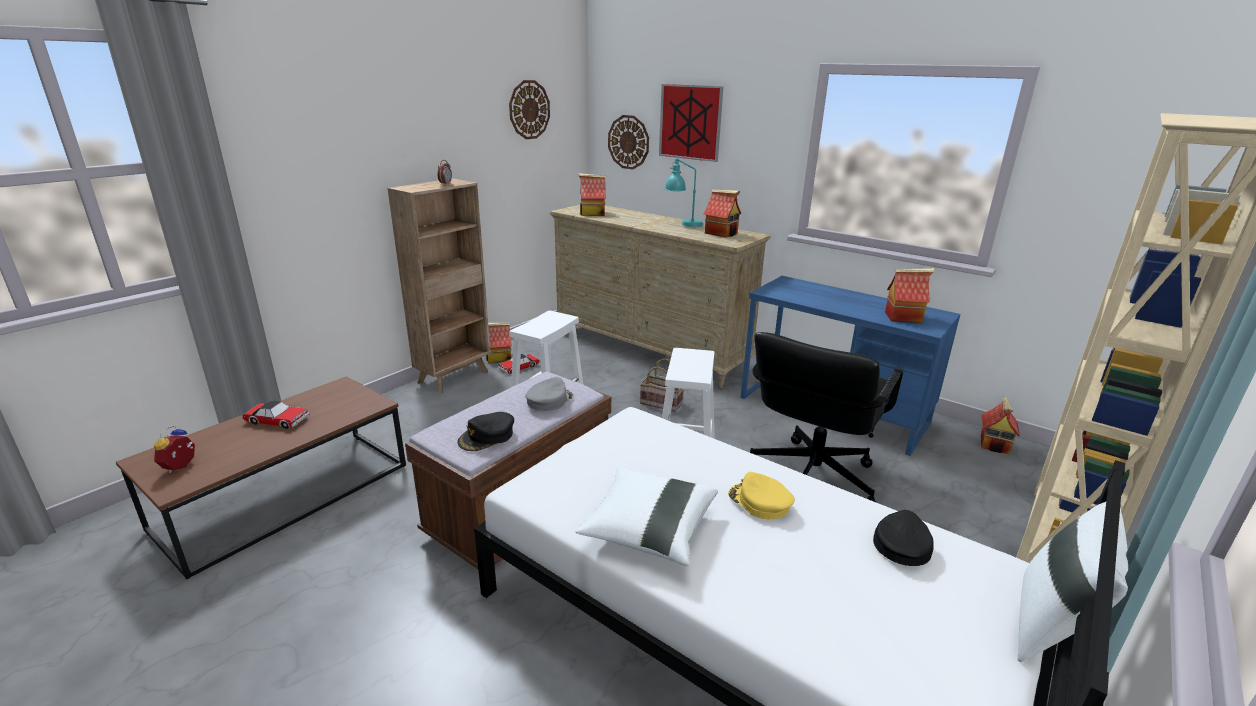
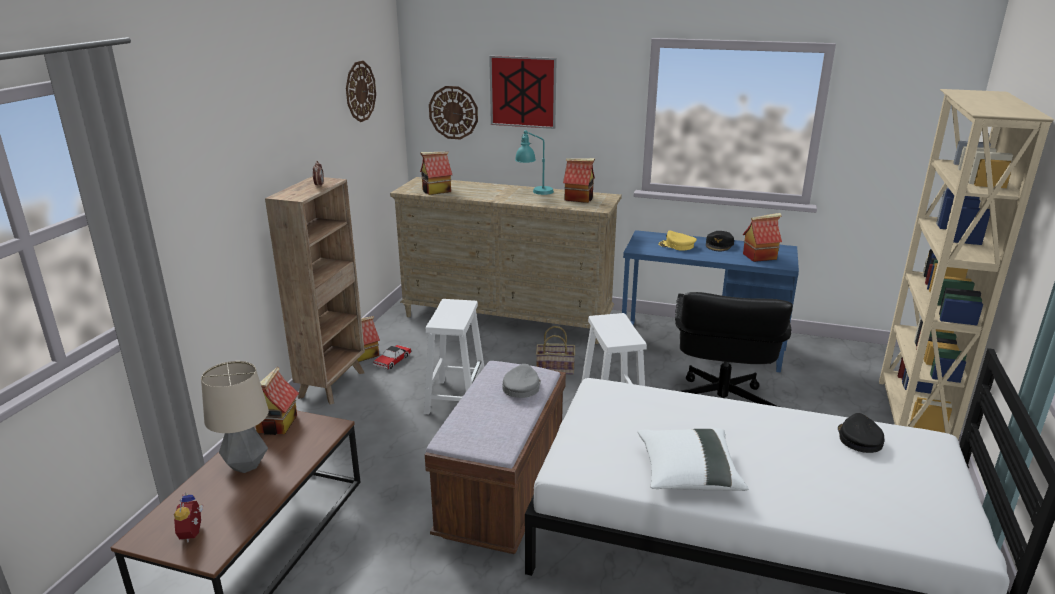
camera: 20 degrees left, 0 degrees up
toy car [243,400,310,429] -> table lamp [201,361,269,473]
black cap [458,412,514,451] -> black cap moved to [706,231,734,251]
yellow cap [728,472,795,519] -> yellow cap moved to [658,231,697,250]
toy house [981,396,1020,454] -> toy house moved to [256,366,299,435]
white pillow [1018,502,1128,662] -> none

